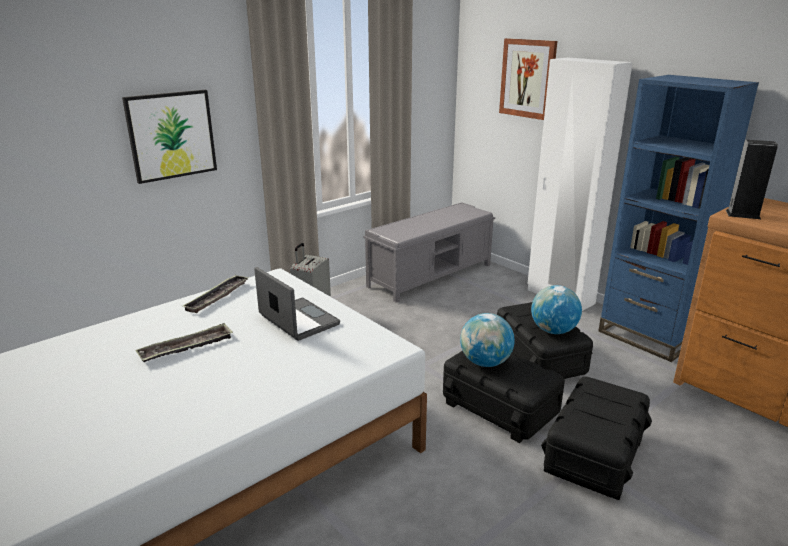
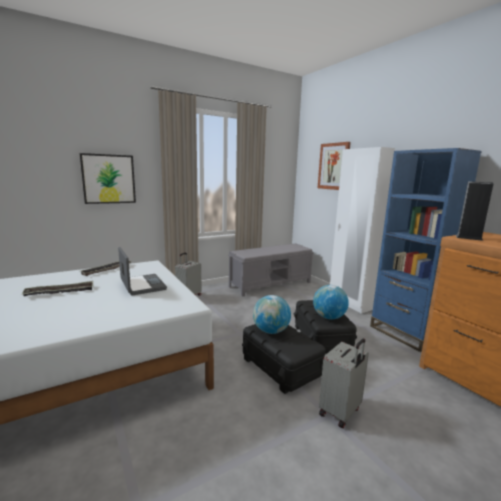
camera: 10 degrees right, 10 degrees down
black storage box [541,377,652,500] -> grey suitcase [319,338,369,428]

